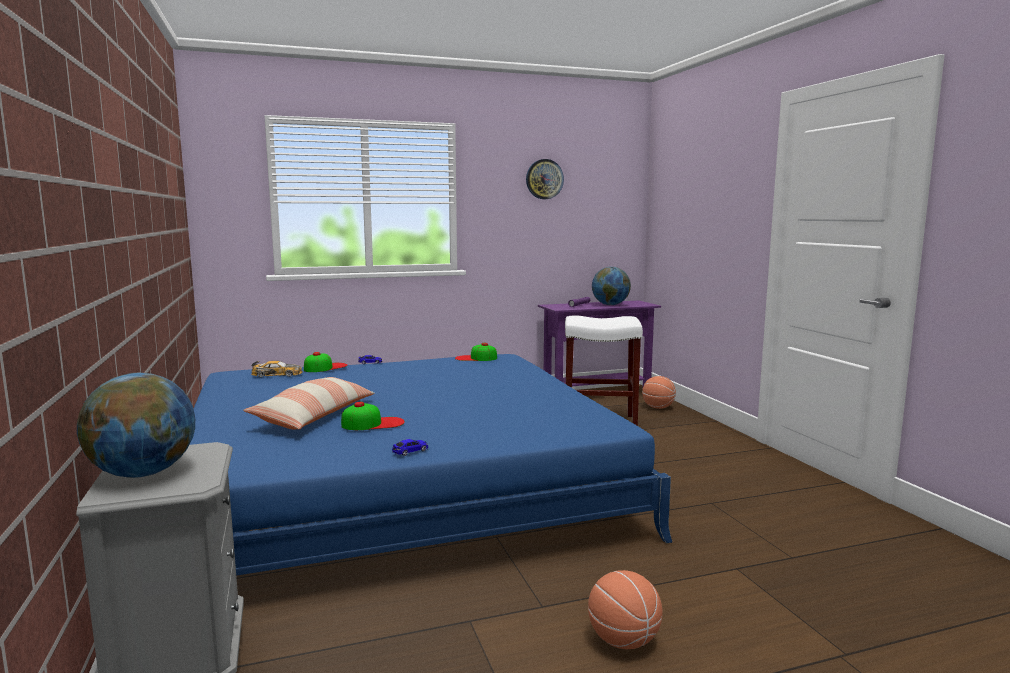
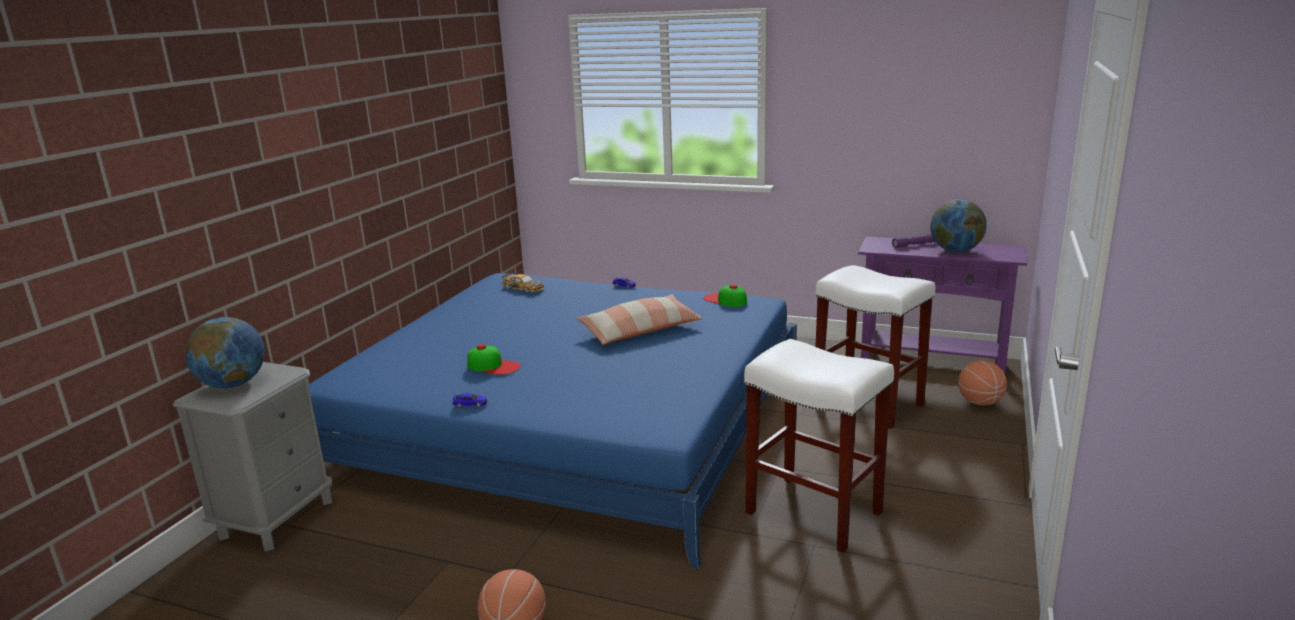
camera: 40 degrees right, 10 degrees up
pillow [243,377,375,430] -> pillow moved to [576,294,702,345]
cap [304,352,348,372] -> none
wall clock [526,159,564,199] -> none
none -> white stool [744,339,894,553]

